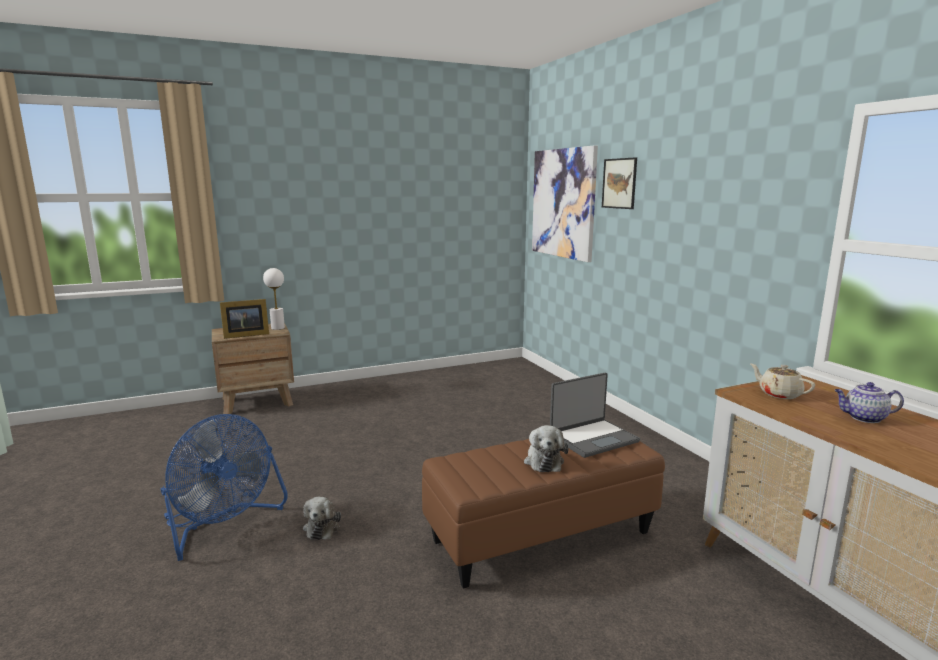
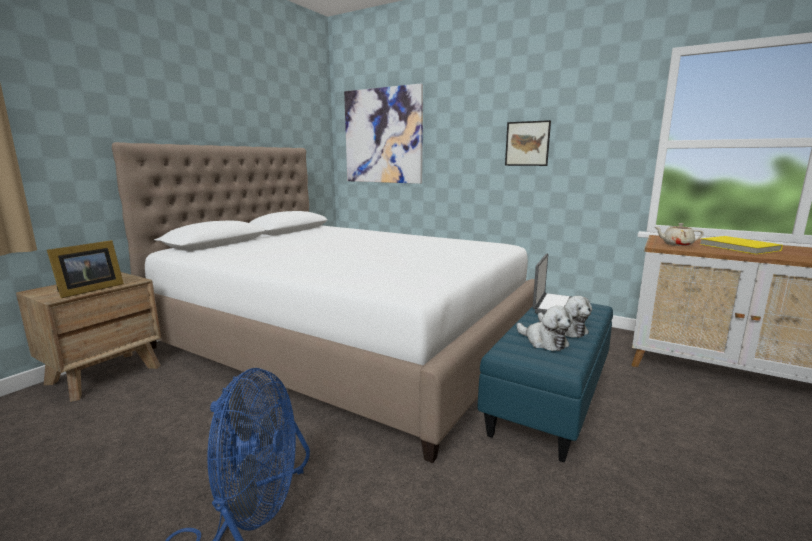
camera: 35 degrees left, 0 degrees up
white table lamp [263,268,285,330] -> none
plush toy [303,497,341,540] -> plush toy moved to [517,306,573,351]
brown ottoman [422,439,665,589] -> blue ottoman [478,303,613,463]
picture [602,157,637,209] -> picture moved to [505,120,551,166]
teapot [835,382,904,423] -> yellow book [700,236,783,254]
none -> white bed [112,142,535,463]

